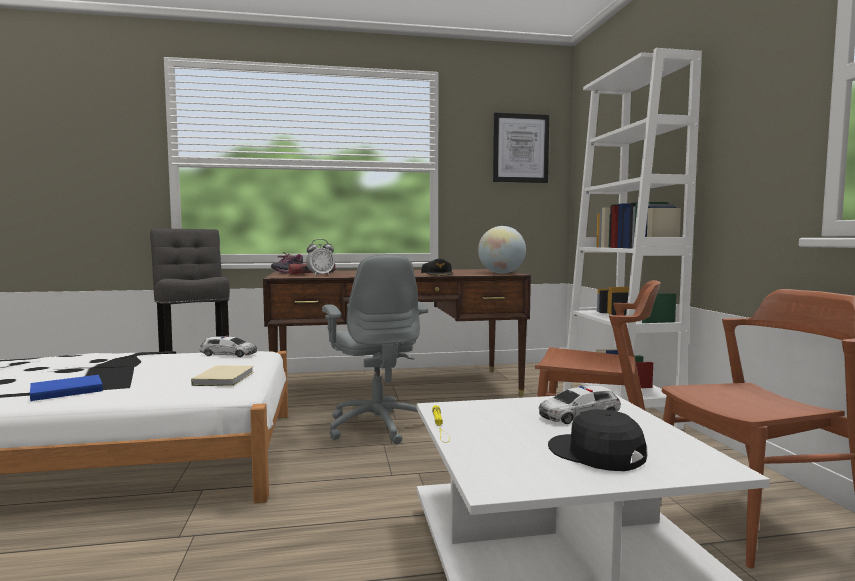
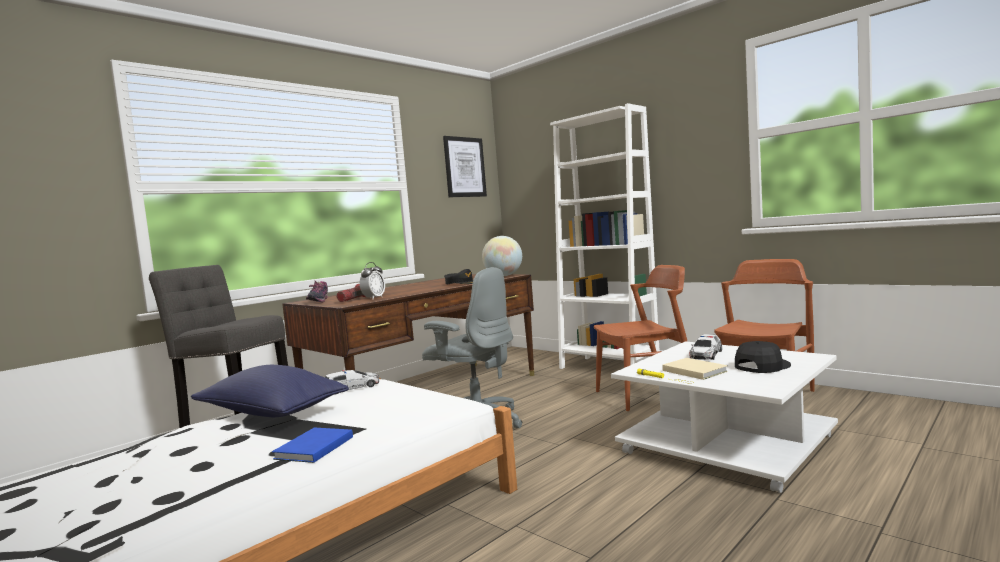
camera: 35 degrees left, 0 degrees up
beige book [191,365,254,386] -> beige book moved to [662,358,728,380]
black cap [548,409,647,471] -> black cap turned 135 degrees clockwise [735,341,791,373]
none -> blue pillow [191,365,349,417]

